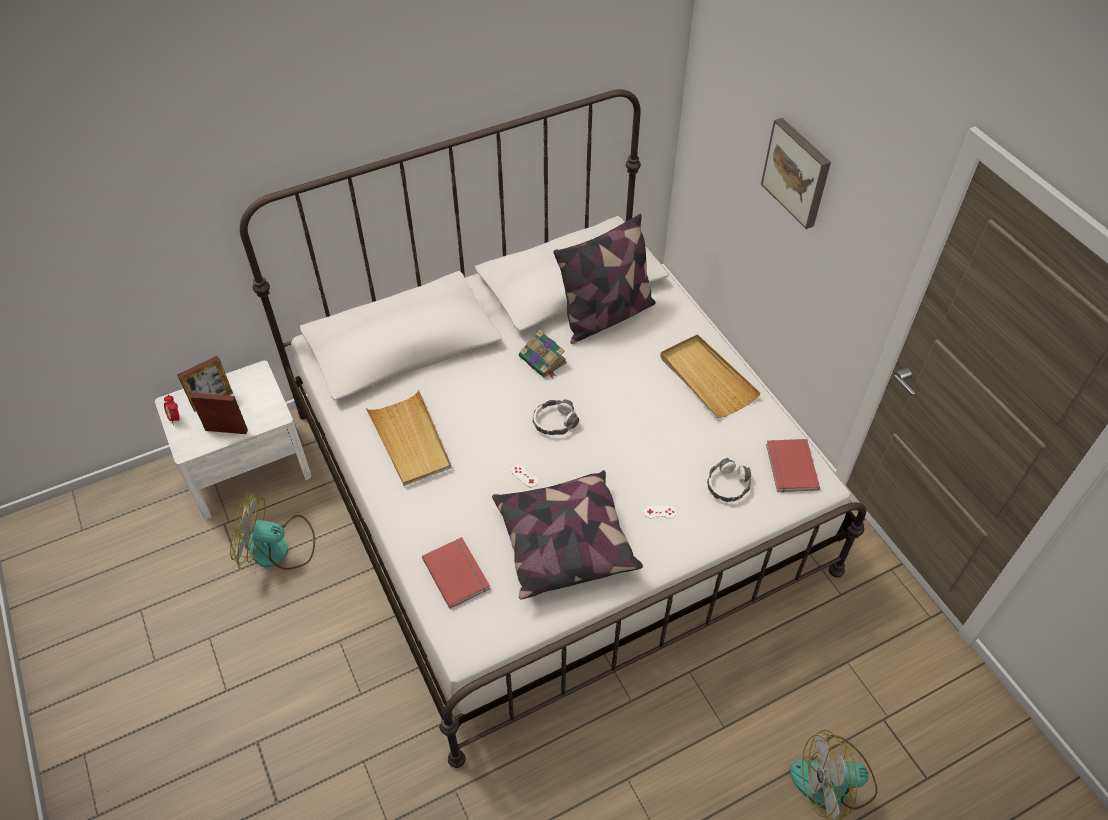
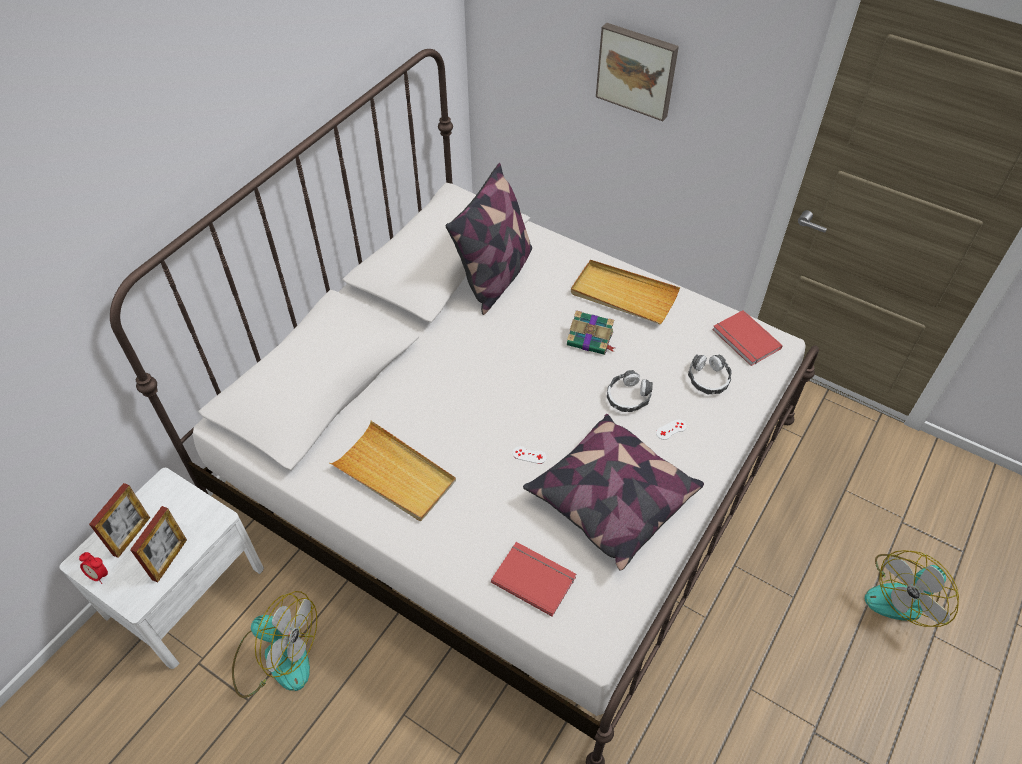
camera: 30 degrees left, 0 degrees up
picture frame [190,393,248,434] -> picture frame turned 135 degrees clockwise [130,506,187,582]
fan [230,493,315,570] -> fan turned 135 degrees counterclockwise [232,591,317,698]
book [519,330,567,378] -> book moved to [567,310,614,355]
headphones [533,399,579,435] -> headphones moved to [607,370,653,412]

